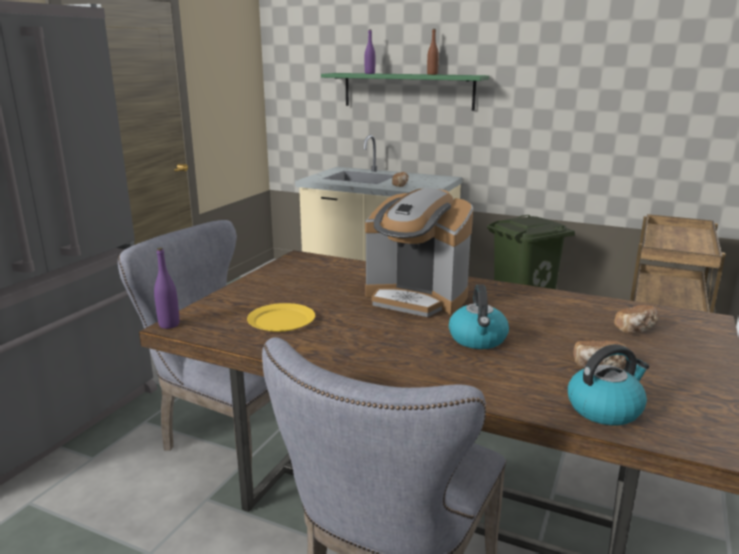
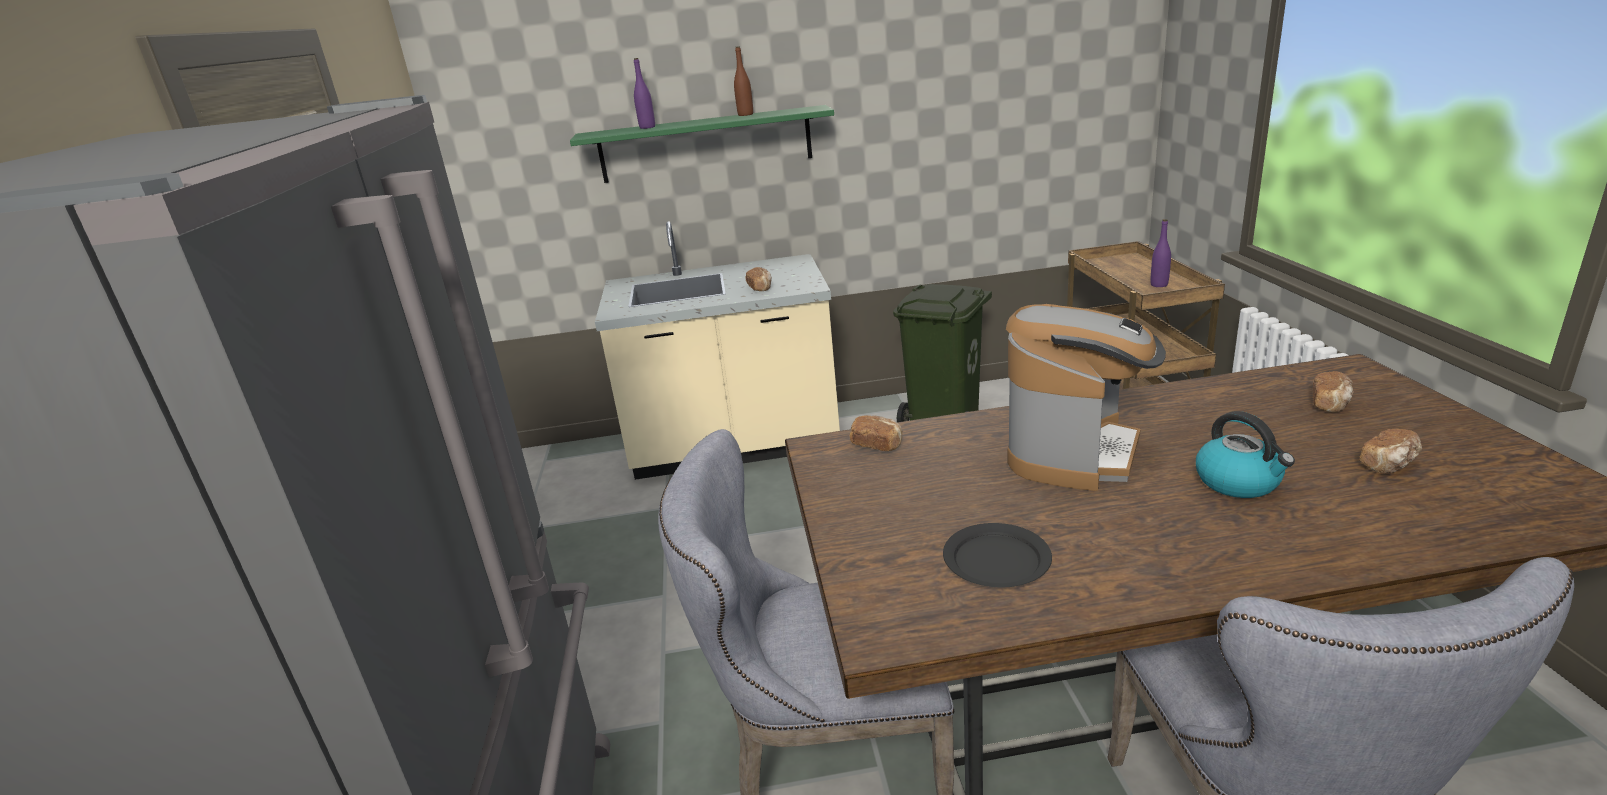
camera: 30 degrees left, 5 degrees up
purple bottle [154,248,179,329] -> purple bottle moved to [1150,219,1171,287]
yellow plate [247,303,315,332] -> black plate [943,523,1052,588]
coffee machine [365,188,473,317] -> coffee machine turned 60 degrees counterclockwise [1006,304,1166,491]
kettle [568,344,649,425] -> none
none -> bread [850,415,903,451]

